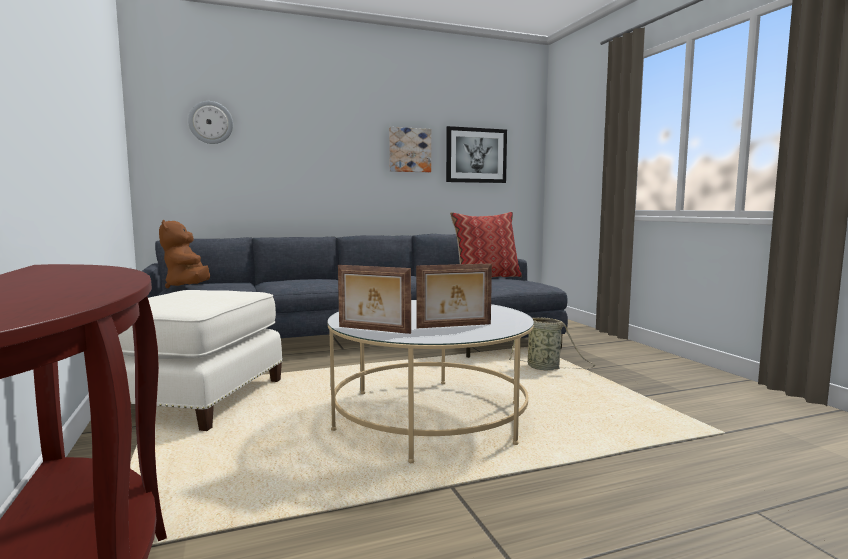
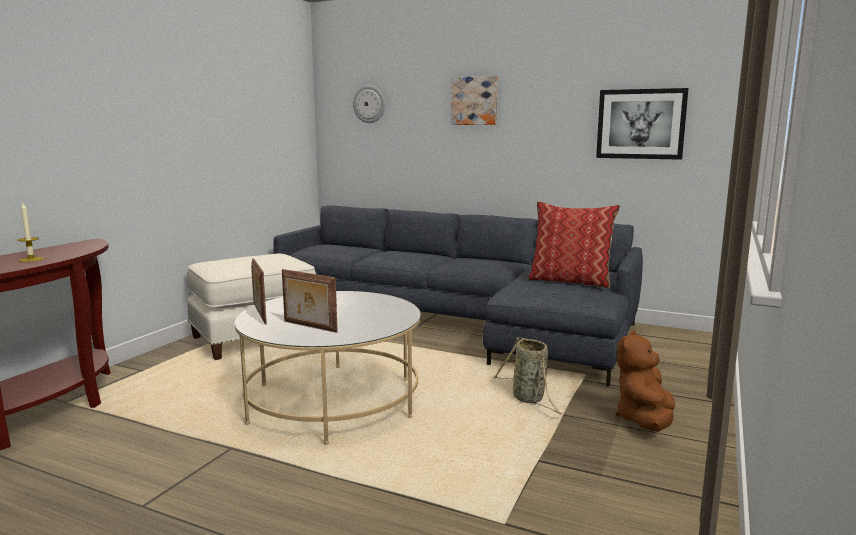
camera: 45 degrees right, 5 degrees up
brown plush toy [159,220,210,288] -> brown plush toy moved to [616,330,675,432]
picture [389,127,431,172] -> picture moved to [451,76,498,125]
none -> candle [18,203,44,262]

